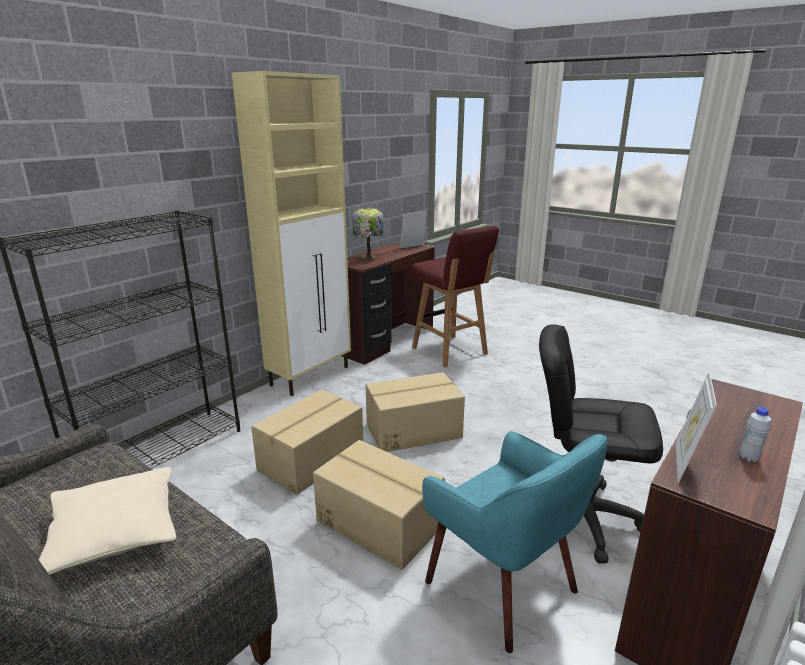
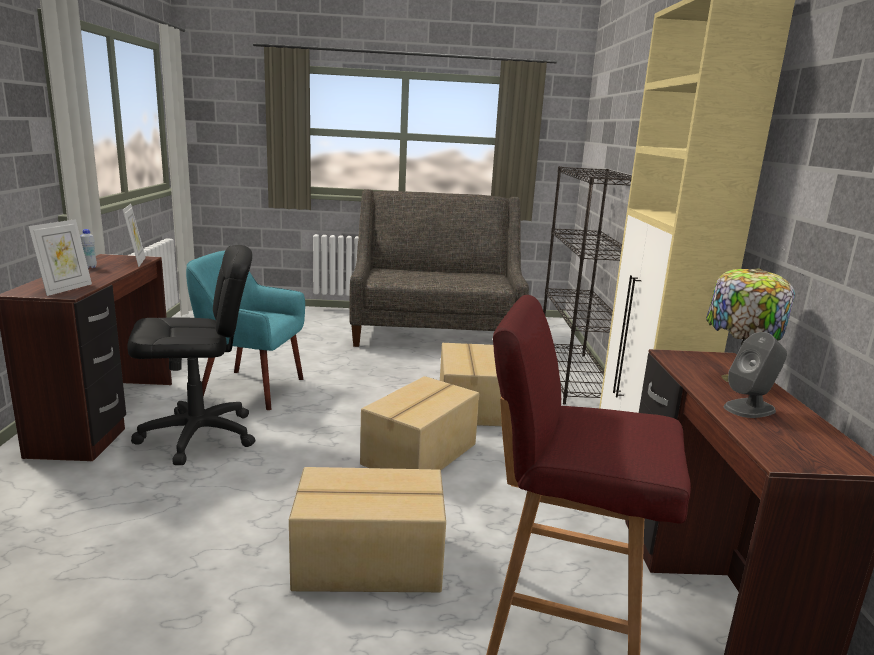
camera: 140 degrees right, 5 degrees down
beige pillow [39,467,176,575] -> none
cardboard box [313,440,445,570] -> cardboard box moved to [289,467,446,592]
picture frame [400,211,427,248] -> picture frame moved to [28,219,92,296]
none -> grey speaker [724,332,787,418]

